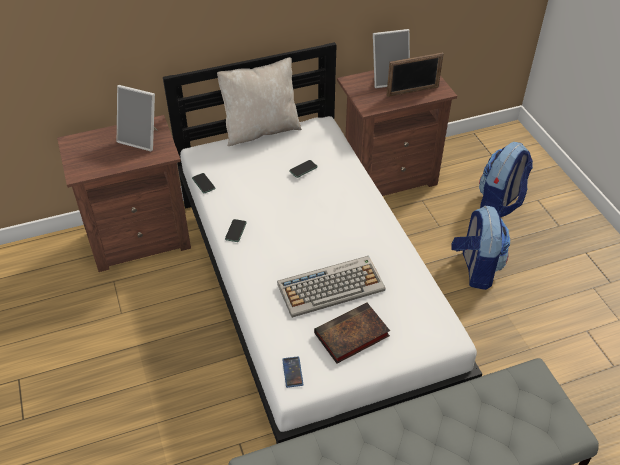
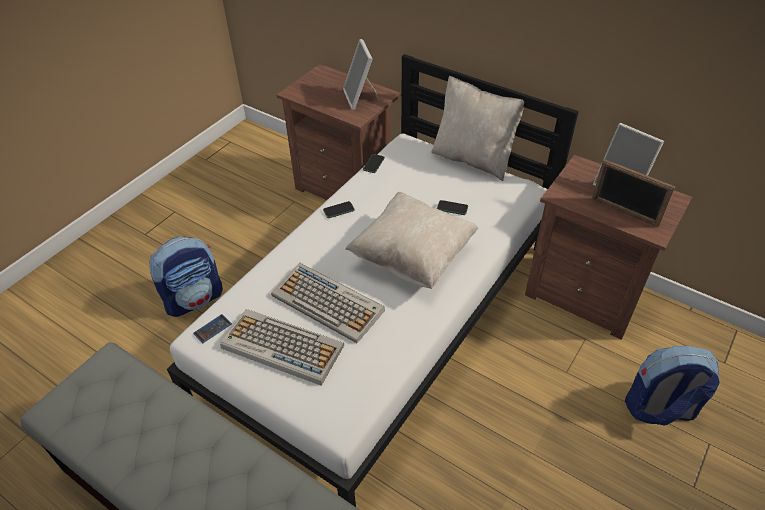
camera: 55 degrees right, 0 degrees up
book [314,302,390,364] -> keyboard [220,309,344,386]
backpack [451,206,510,290] -> backpack moved to [149,236,223,317]
none -> beige pillow [345,192,478,289]

